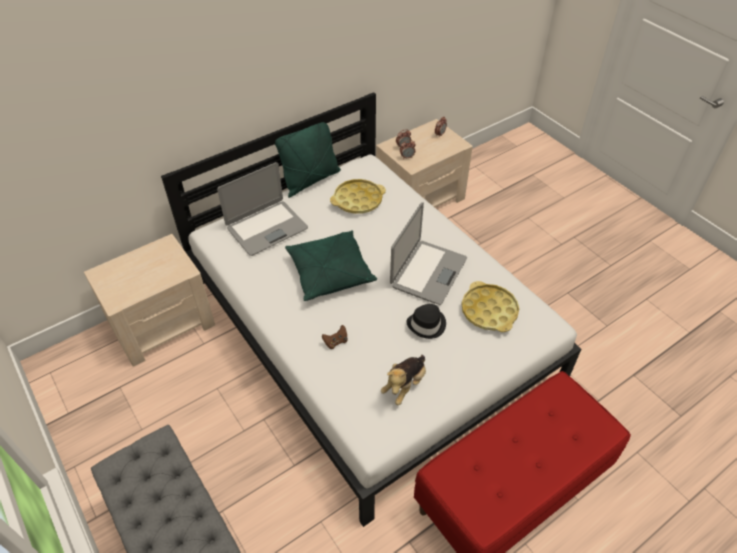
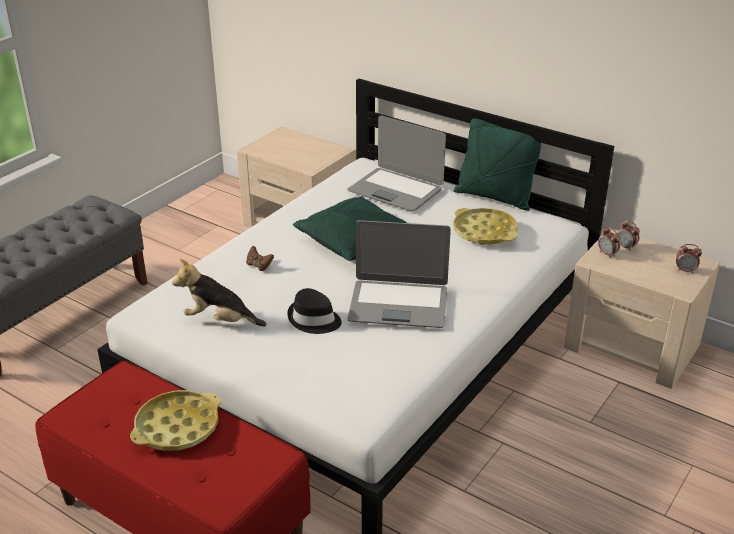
camera: 70 degrees right, 15 degrees down
yellow tray [461,281,519,332] -> yellow tray moved to [130,390,221,451]

